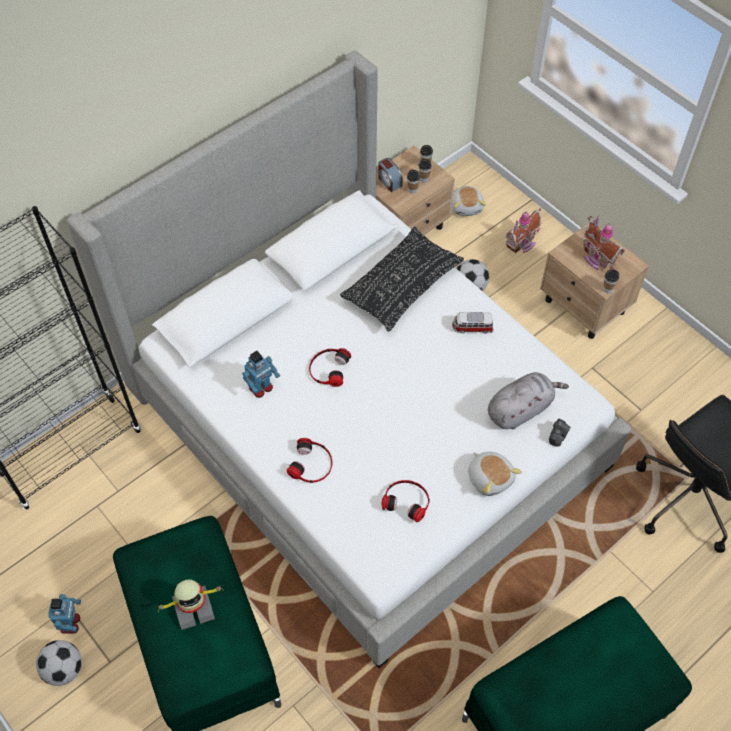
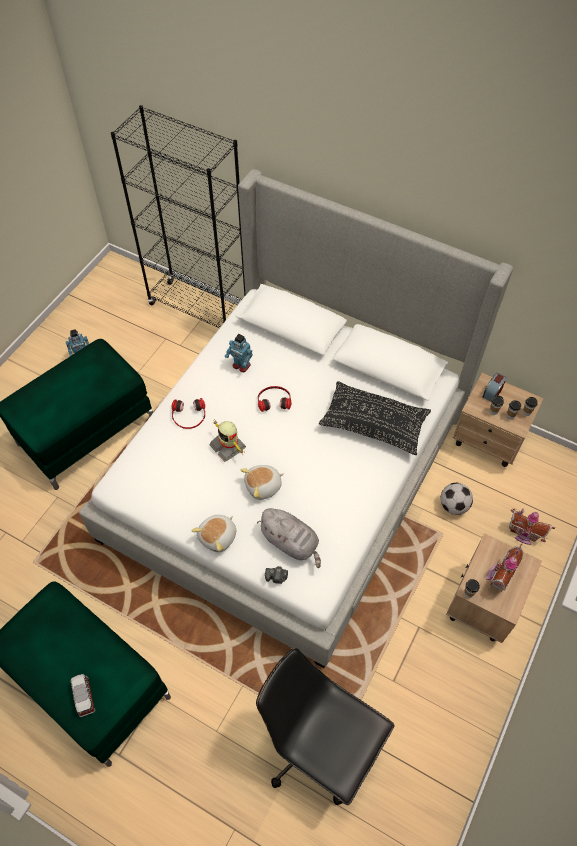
camera: 70 degrees right, 0 degrees up
football [36,640,82,686] -> none
toy robot [158,579,222,630] -> toy robot moved to [209,420,246,462]
headphones [381,480,430,522] -> none
plush toy [452,186,486,216] -> plush toy moved to [241,465,284,500]
toy car [452,312,494,333] -> toy car moved to [71,674,95,717]

